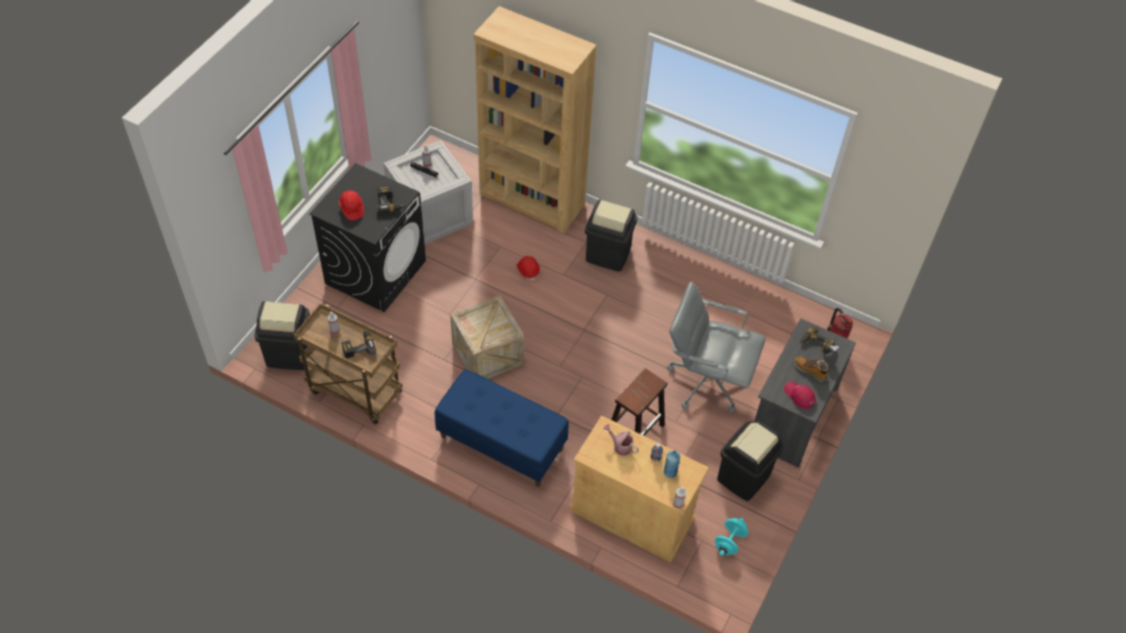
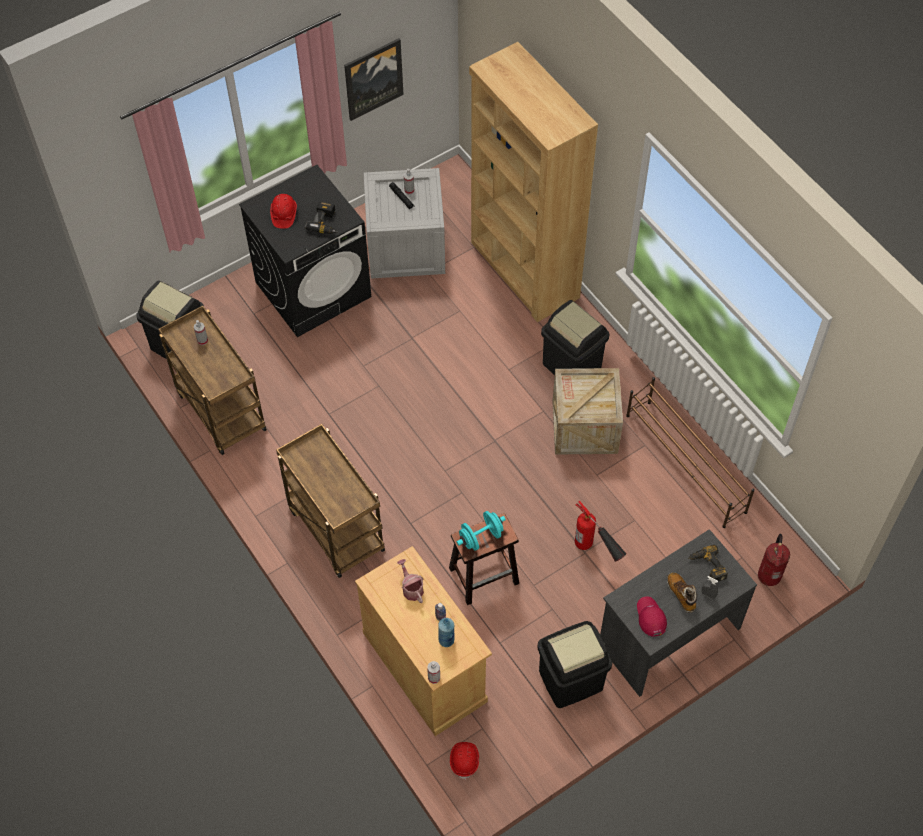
camera: 30 degrees right, 5 degrees up
power drill [341,329,376,358] -> none
blue bench [435,369,569,487] -> brown cart [276,424,385,578]
crate [450,295,524,379] -> crate moved to [552,368,623,455]
red hard hat [517,256,540,281] -> red hard hat moved to [450,742,479,780]
grey office chair [667,281,766,413] -> fire extinguisher [575,501,627,562]
turquoise dumbbell [715,518,748,556] -> turquoise dumbbell moved to [457,511,506,551]
none -> picture [344,38,404,121]
none -> brown shoe rack [626,377,755,528]

